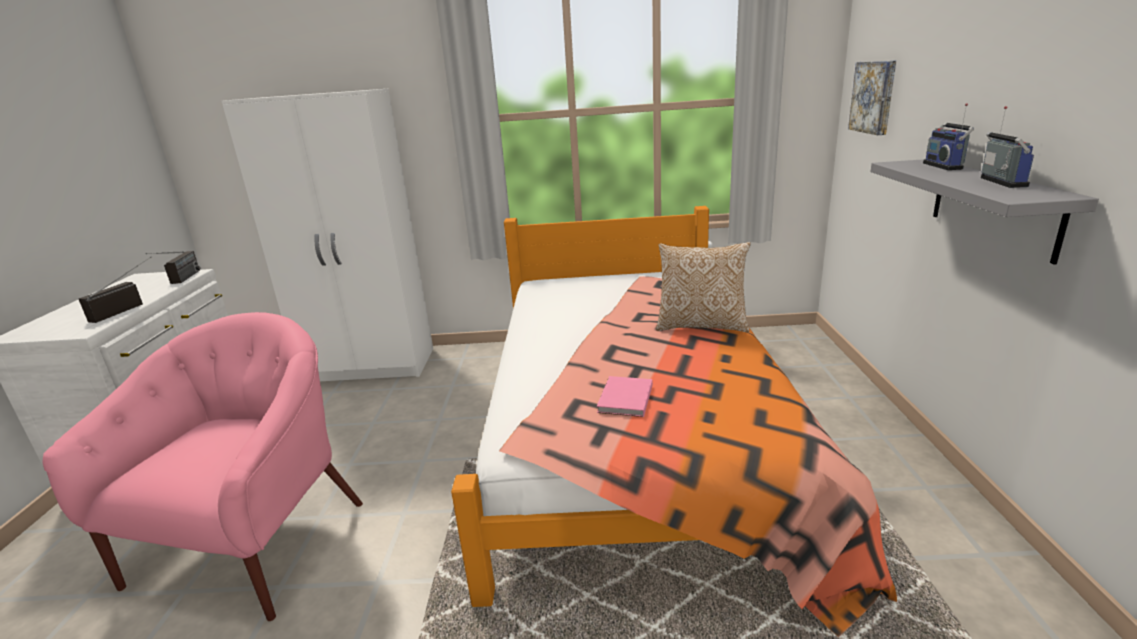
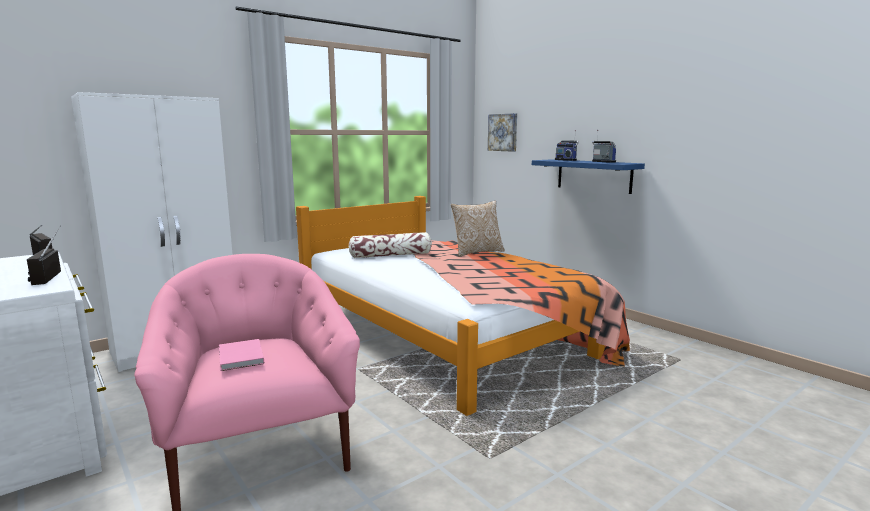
camera: 40 degrees left, 10 degrees down
pink book [597,376,653,417] -> pink book moved to [219,339,264,371]
grey shelf [870,159,1099,265] -> blue shelf [532,159,645,194]
none -> pillow [349,232,432,258]

